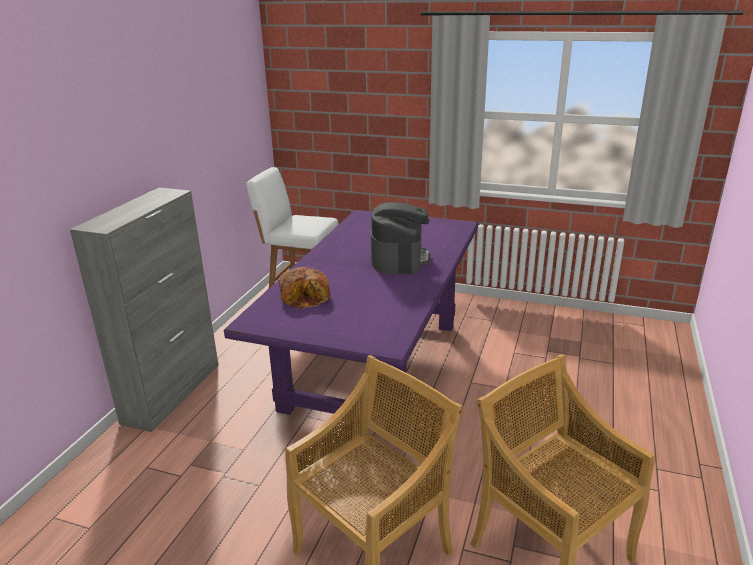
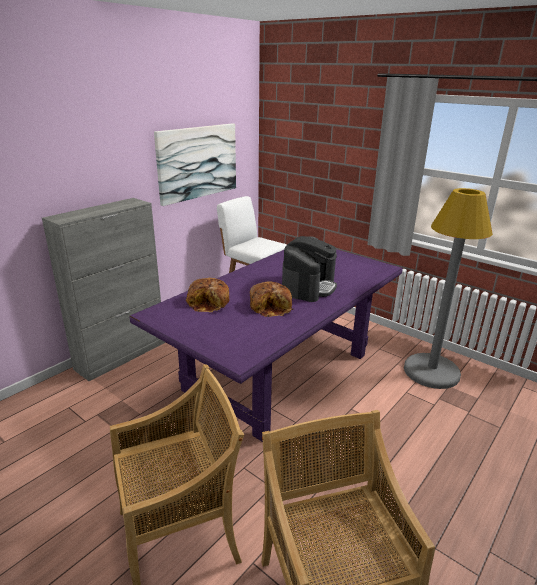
camera: 20 degrees right, 0 degrees up
none -> picture [154,123,236,206]
none -> bread [250,281,293,317]
none -> grey floor lamp [404,188,493,389]

